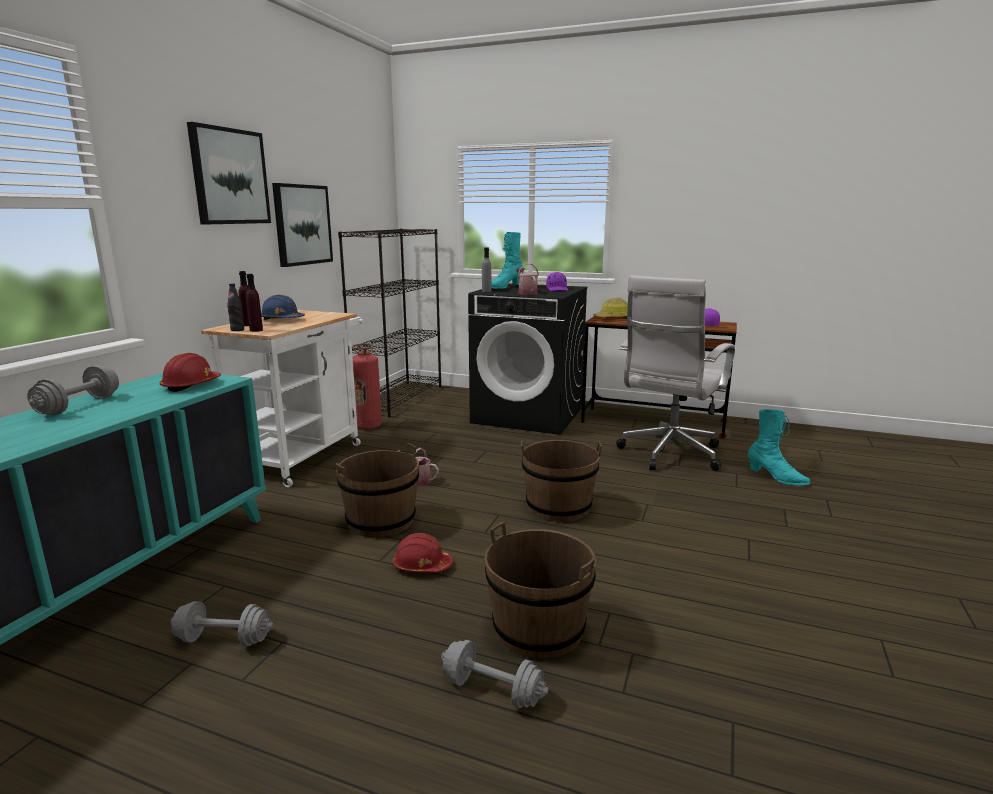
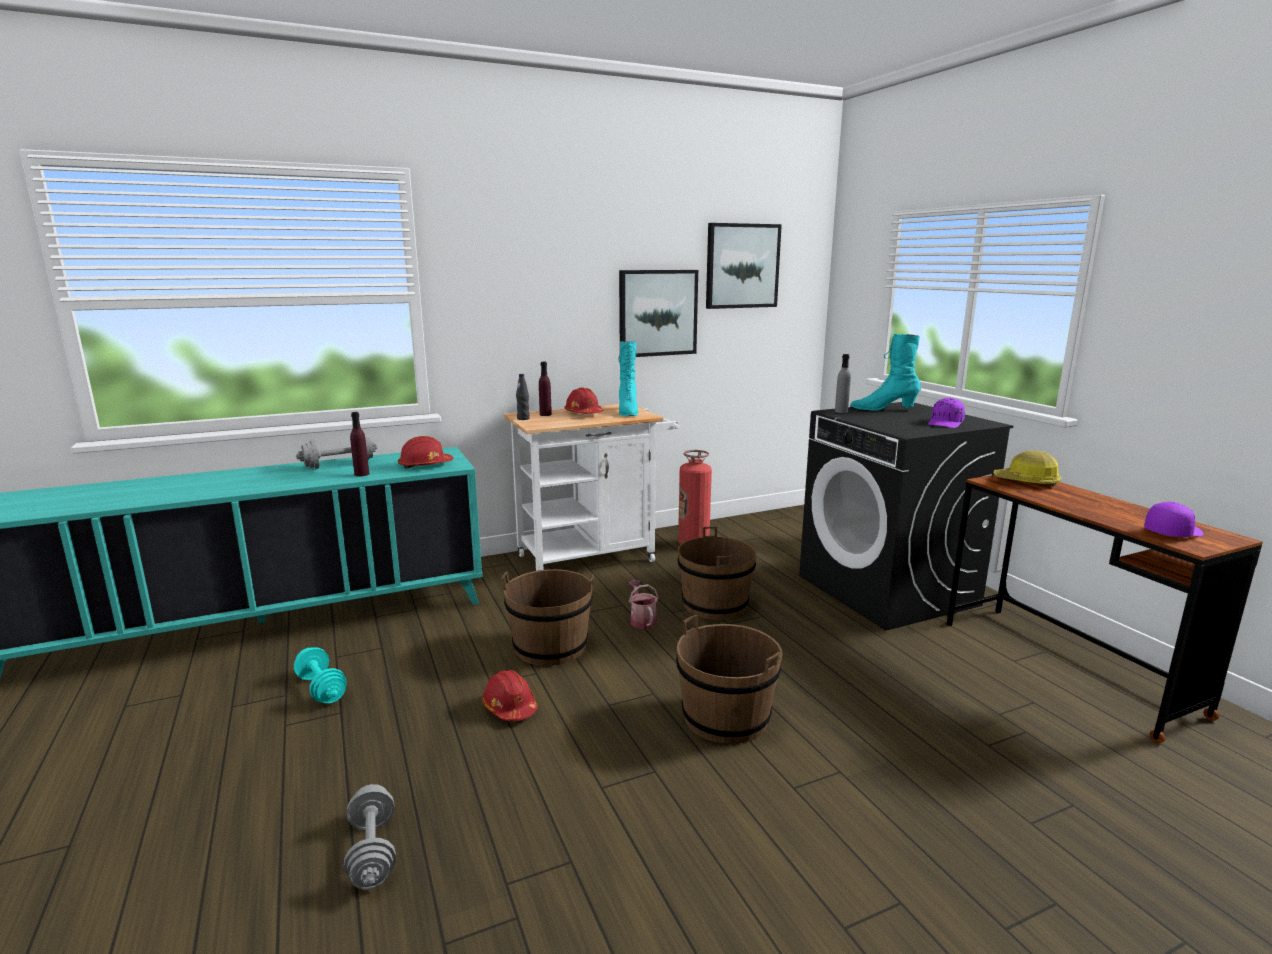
camera: 45 degrees right, 0 degrees up
grey dumbbell [171,601,273,646] -> turquoise dumbbell [294,647,347,703]
picture [187,122,271,224] -> picture moved to [706,223,782,309]
purple bottle [246,274,263,332] -> purple bottle moved to [350,412,369,477]
blue hard hat [261,295,305,320] -> red hard hat [564,387,603,414]
black bookcase [338,229,441,417] -> none
brown bucket [485,522,596,658] -> brown bucket moved to [678,526,756,620]
watering can [516,264,539,295] -> none
white office chair [616,275,735,471] -> none
turquoise boot [748,409,810,486] -> turquoise boot moved to [618,341,638,416]

